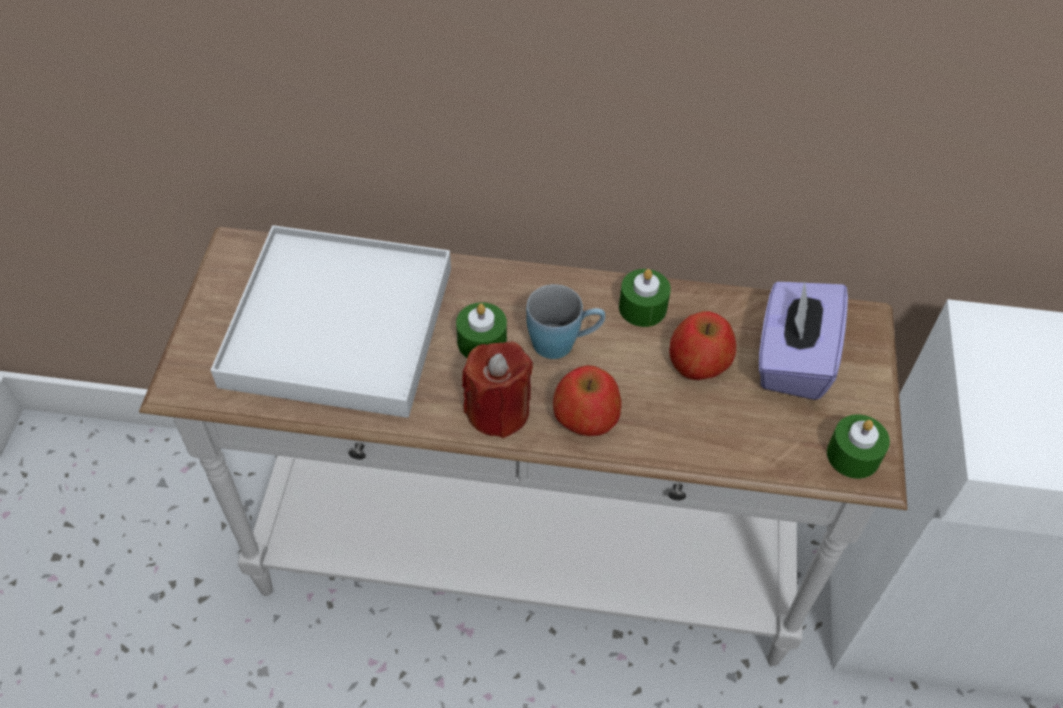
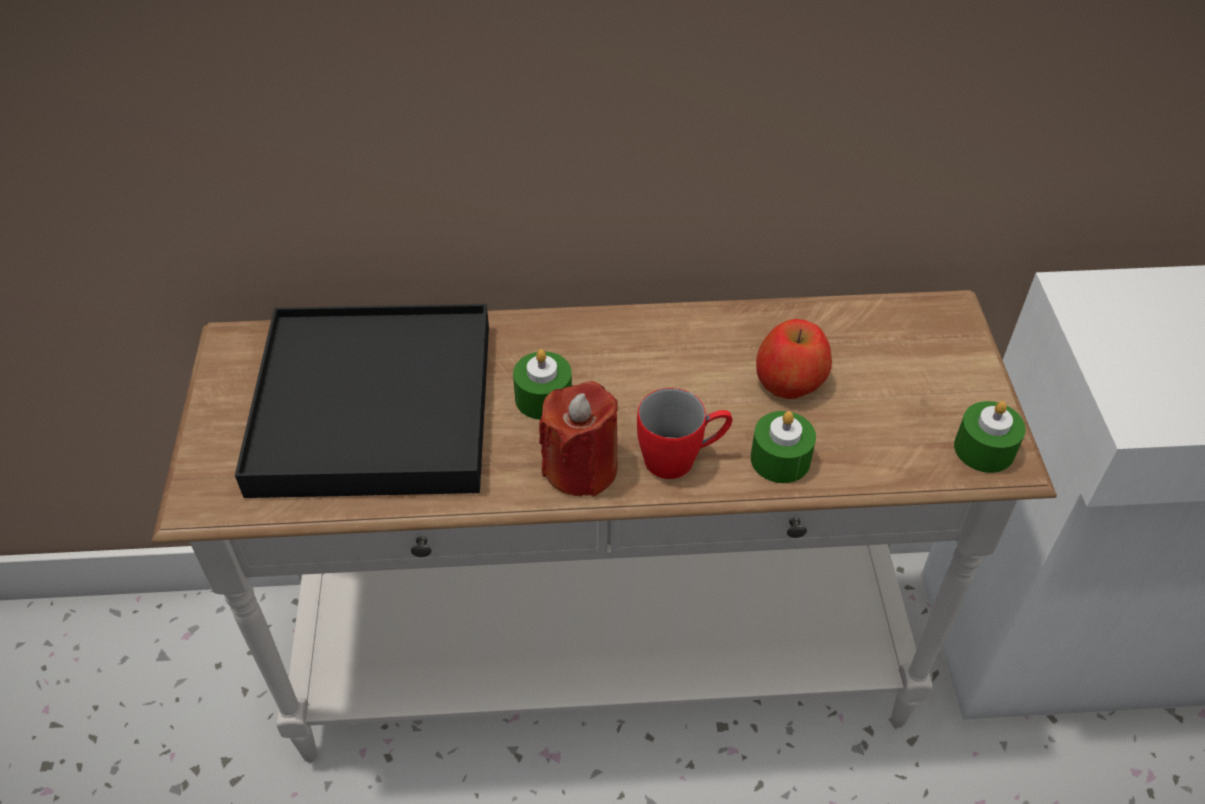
camera: 10 degrees left, 5 degrees down
white tray [211,225,451,418] -> black tray [235,304,489,498]
blue mug [526,284,605,359] -> none
apple [553,365,622,436] -> red mug [637,388,732,479]
green candle [619,269,671,327] -> green candle moved to [751,411,816,483]
purple tissue box [759,281,848,400] -> none

